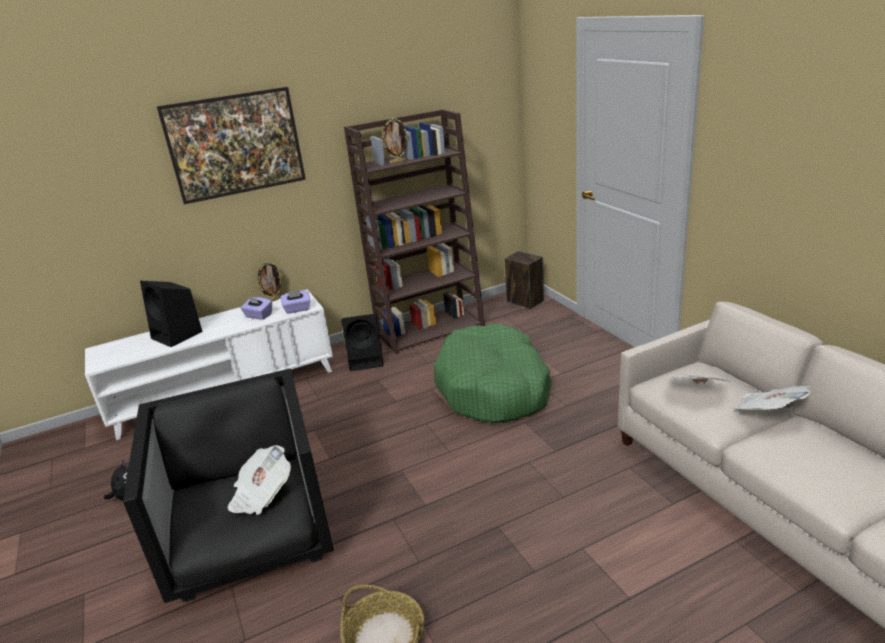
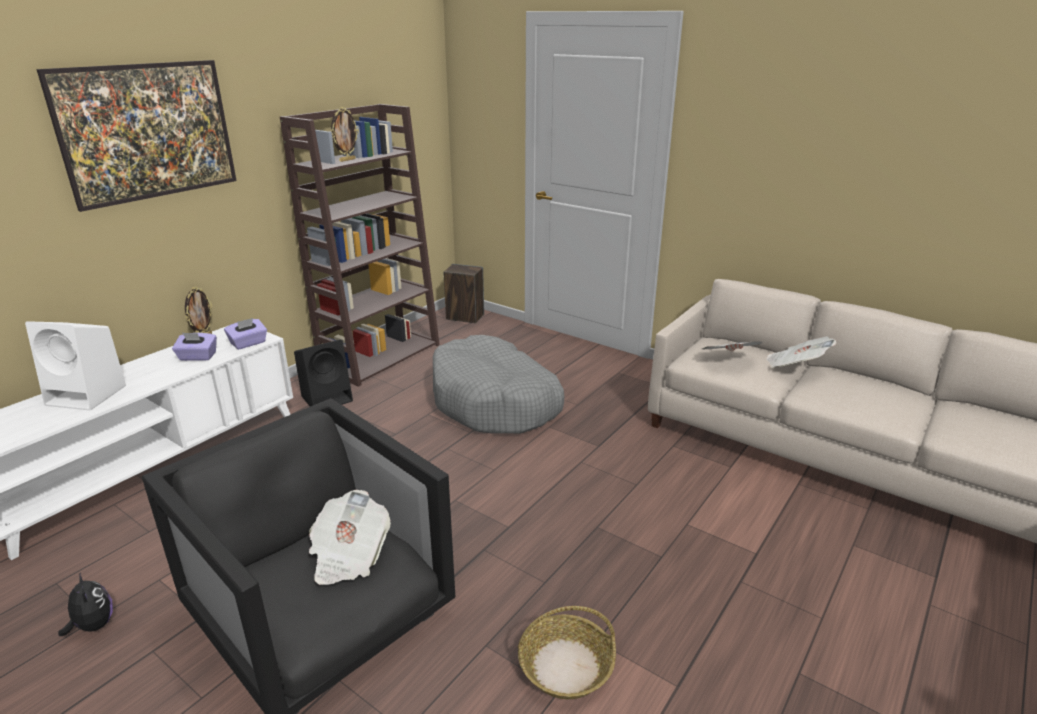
camera: 30 degrees left, 0 degrees up
black speaker [140,280,203,347] -> white speaker [25,321,126,411]
green dog bed [434,323,552,423] -> grey dog bed [433,335,564,434]

